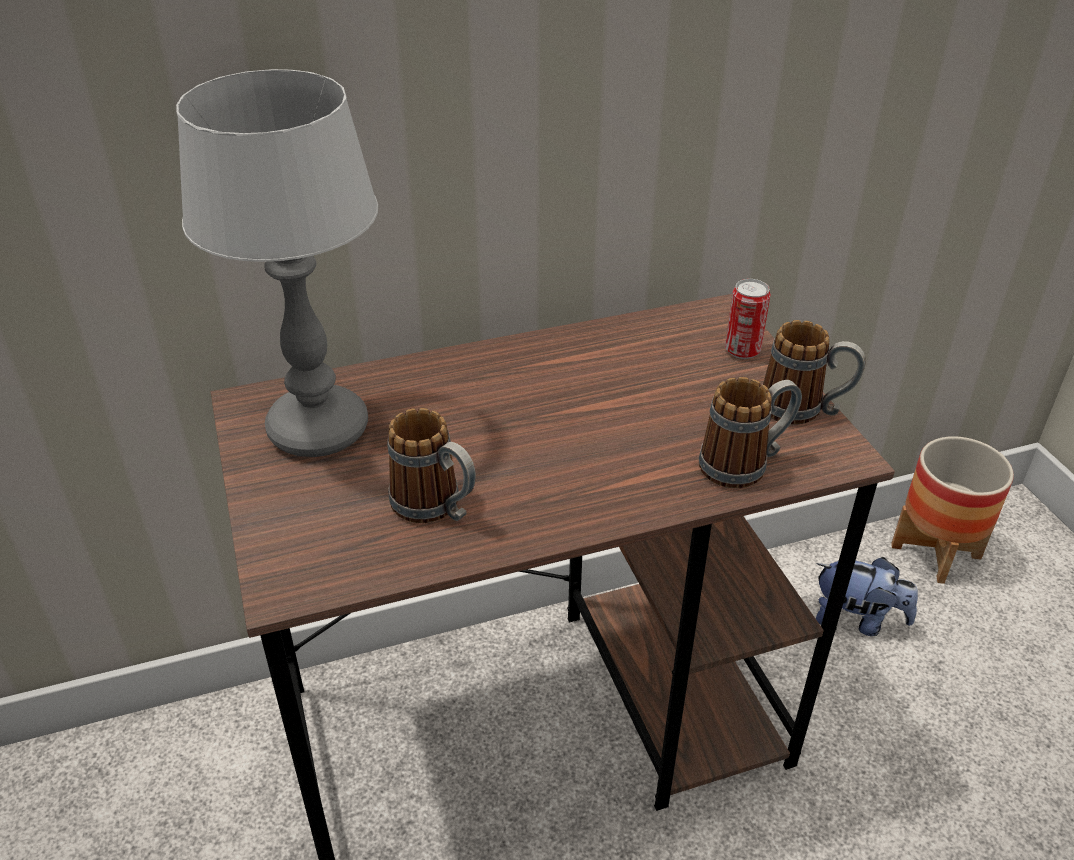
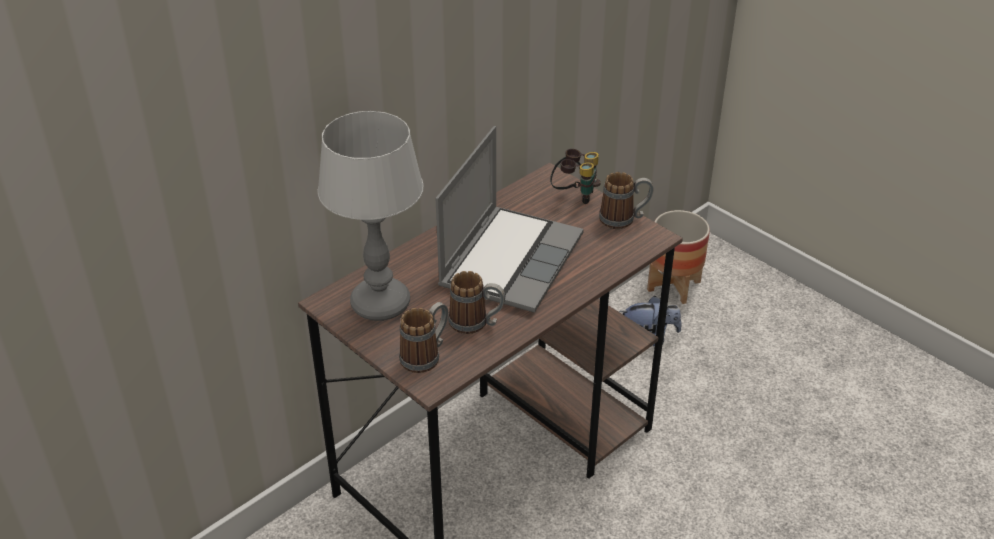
camera: 25 degrees left, 0 degrees up
mug [699,377,802,488] -> mug moved to [399,302,448,373]
can [725,279,771,359] -> binoculars [550,149,601,204]
none -> laptop [435,126,584,313]

